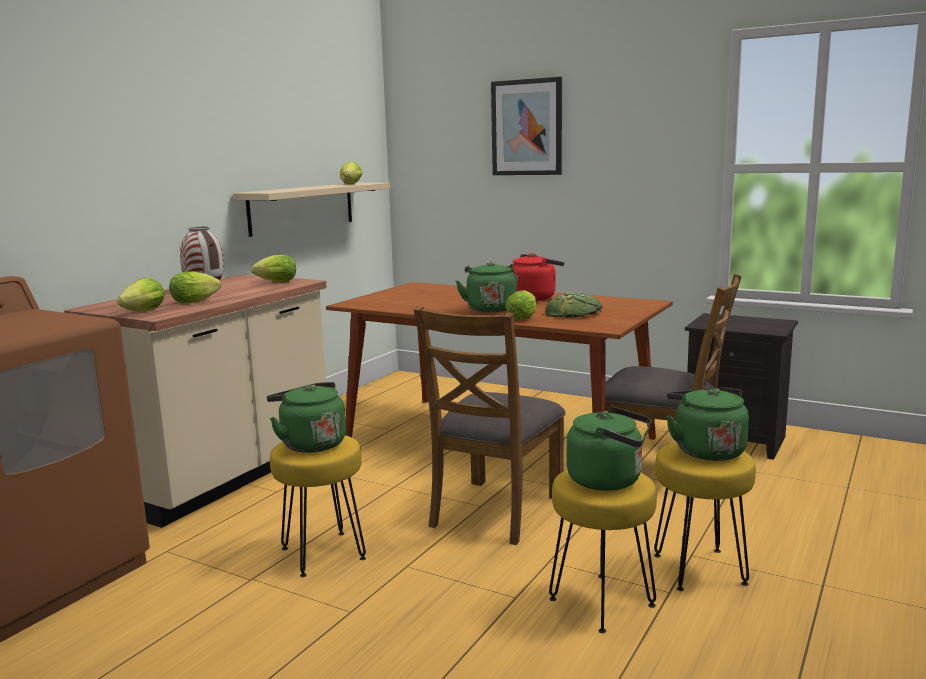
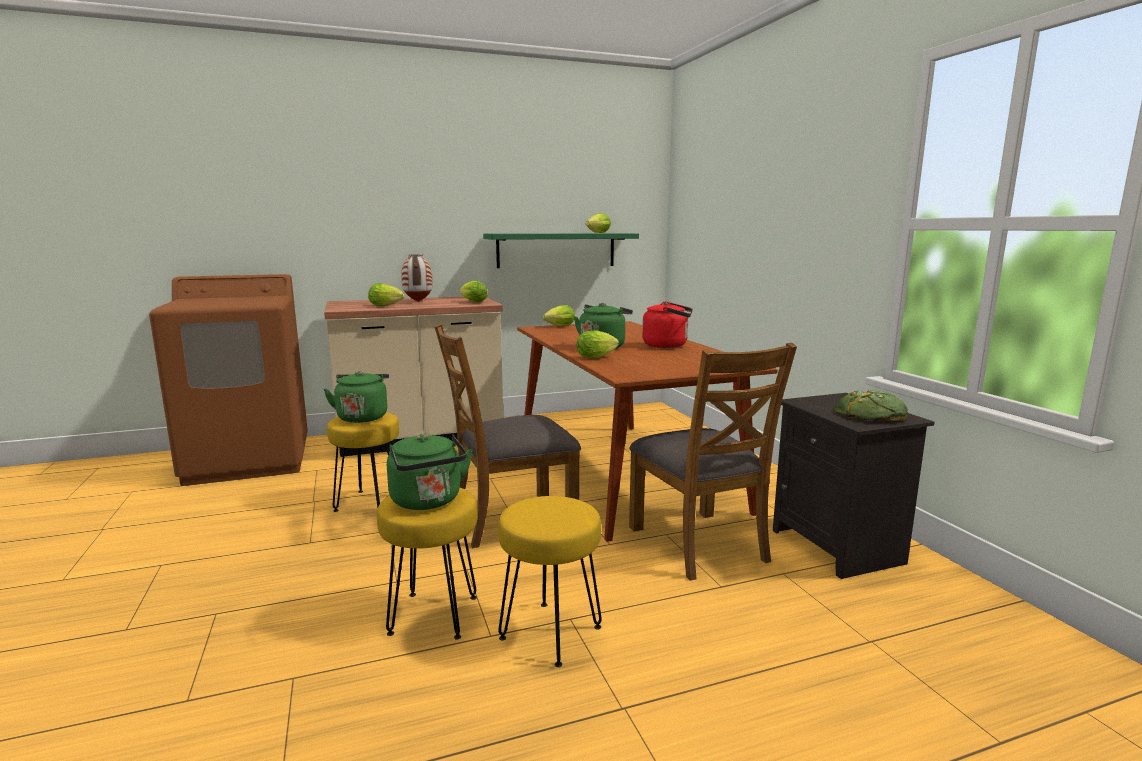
camera: 40 degrees right, 0 degrees up
lettuce [117,278,165,311] -> lettuce moved to [543,305,575,326]
beige shelf [233,183,390,237] -> green shelf [483,233,639,268]
picture [491,77,562,175] -> none
bread [545,292,603,318] -> bread moved to [834,390,908,421]
green kettle [666,387,749,461] -> none

